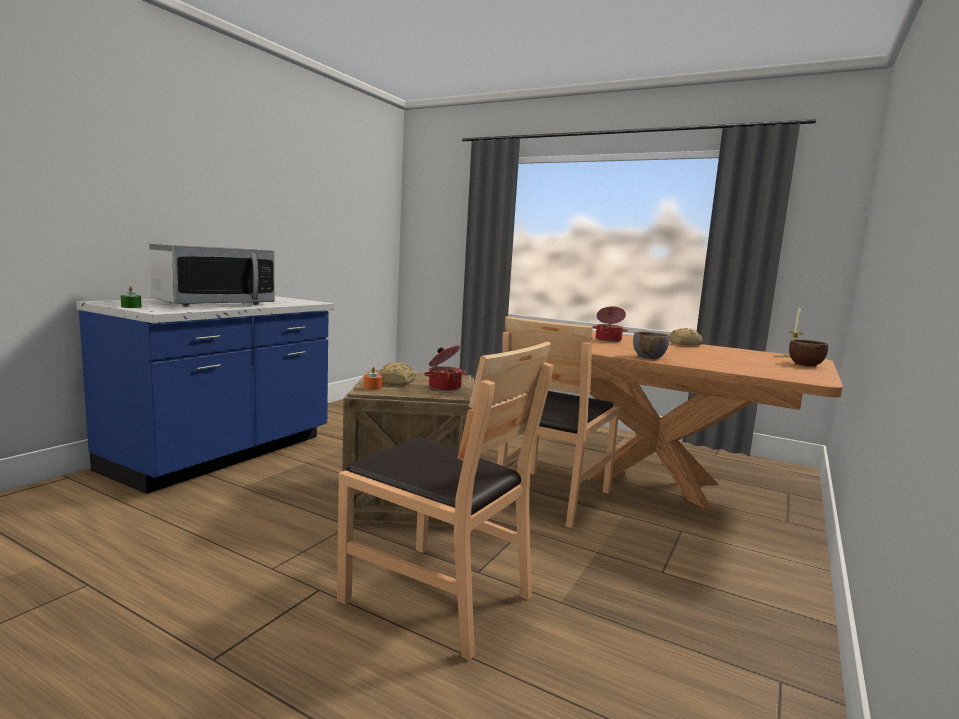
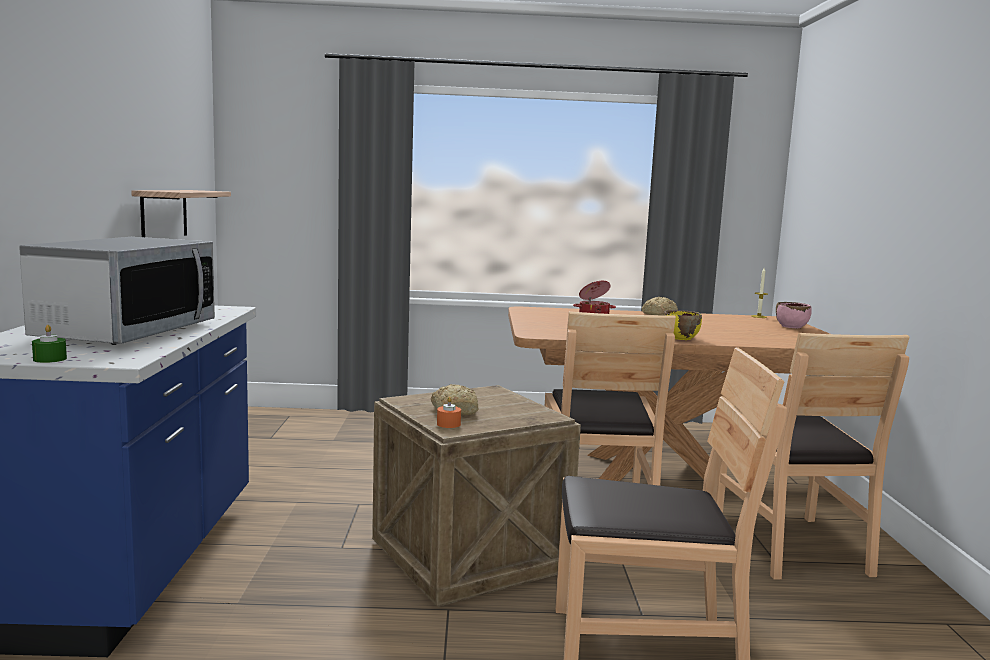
camera: 30 degrees left, 0 degrees up
cooking pot [424,345,466,391] -> none
grey bowl [633,331,669,359] -> yellow bowl [664,310,702,340]
brown bowl [789,339,828,366] -> pink bowl [776,302,812,328]
none -> shelf [131,190,231,237]
none -> brown chair [716,333,909,580]

